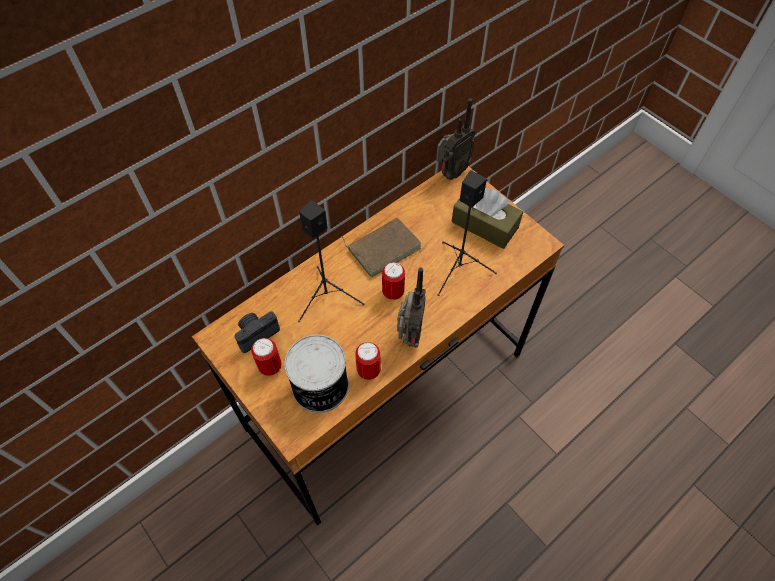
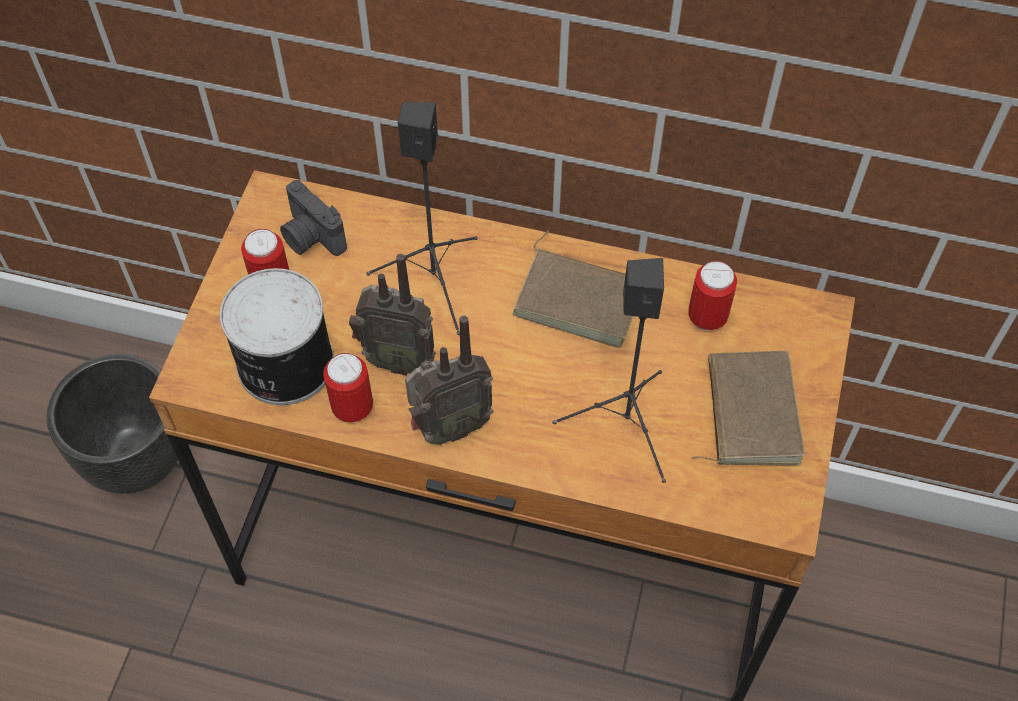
camera: 55 degrees right, 0 degrees up
camera [234,312,280,353] -> camera turned 150 degrees counterclockwise [280,180,347,256]
can [382,262,405,300] -> can moved to [688,261,737,331]
radio [436,98,476,180] -> radio moved to [349,254,436,376]
brown tissue box [452,188,523,249] -> brown book [691,351,805,466]
none -> black planter [47,354,178,494]

